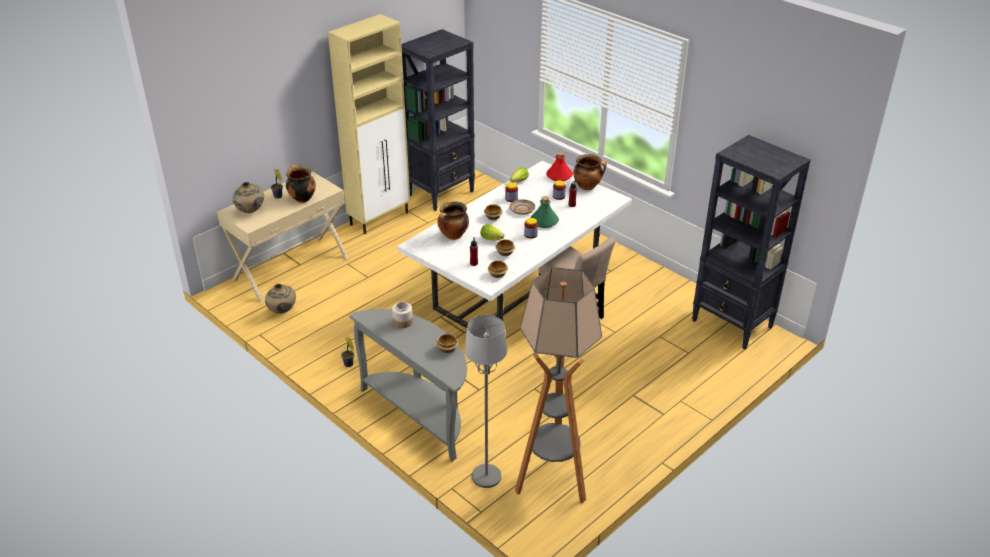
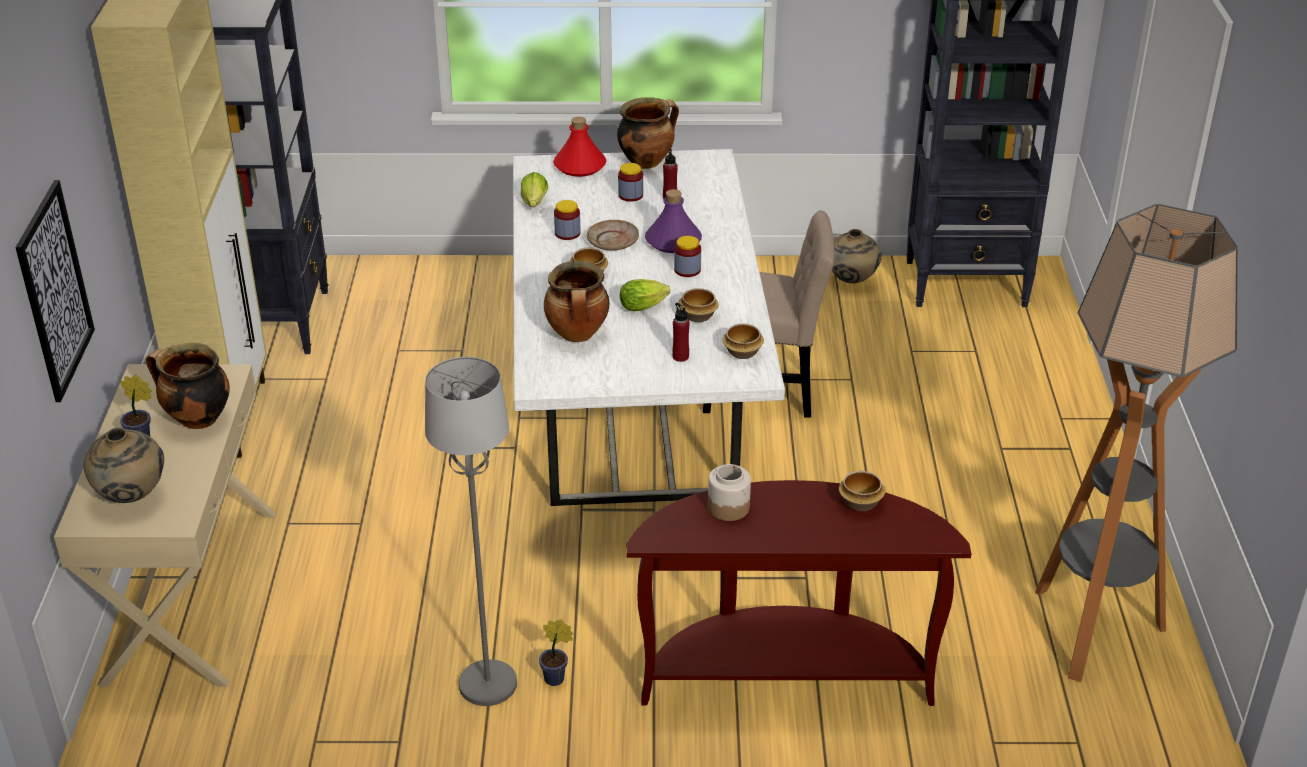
camera: 45 degrees left, 0 degrees up
beige vase [265,284,296,314] -> beige vase moved to [832,229,882,284]
grey console table [349,309,467,462] -> brown console table [626,480,972,706]
grey floor lamp [465,315,507,488] -> grey floor lamp moved to [425,357,517,706]
green bottle [531,196,559,228] -> purple bottle [645,189,702,253]
none -> picture [15,180,95,402]

